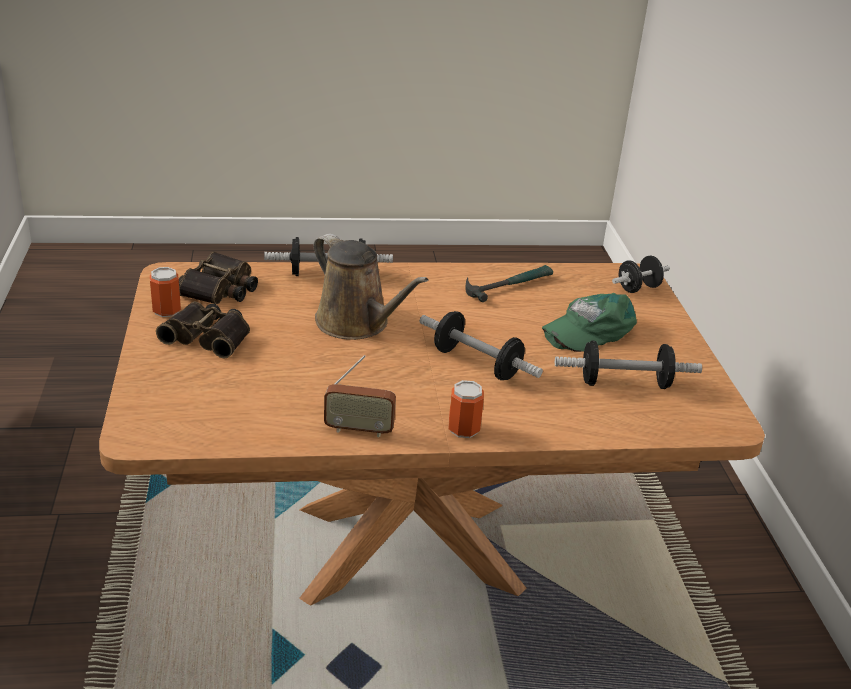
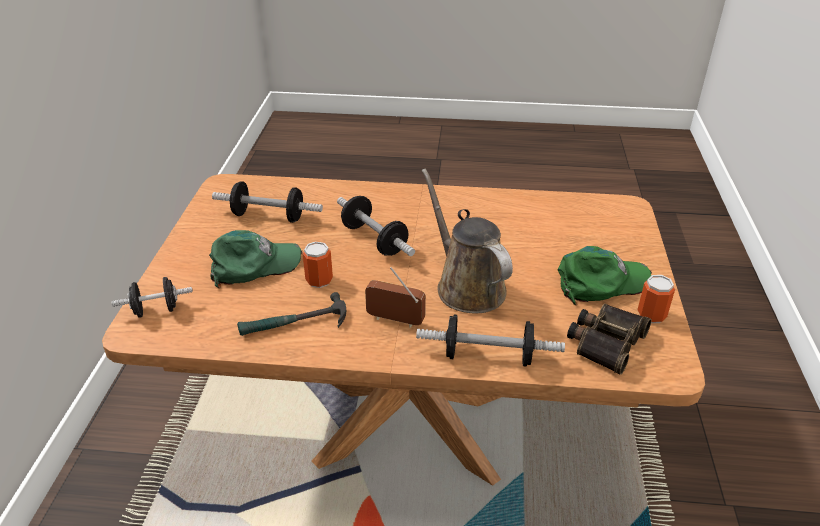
camera: 165 degrees left, 5 degrees up
binoculars [156,302,250,358] -> green cap [557,246,652,305]
radio [324,355,396,437] -> radio moved to [365,267,426,328]
can [449,380,484,438] -> can moved to [303,241,333,288]

